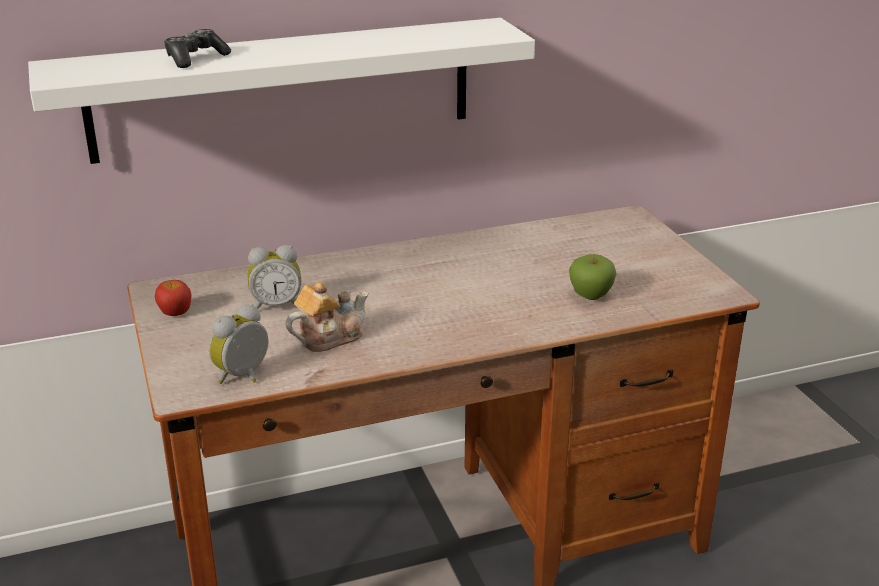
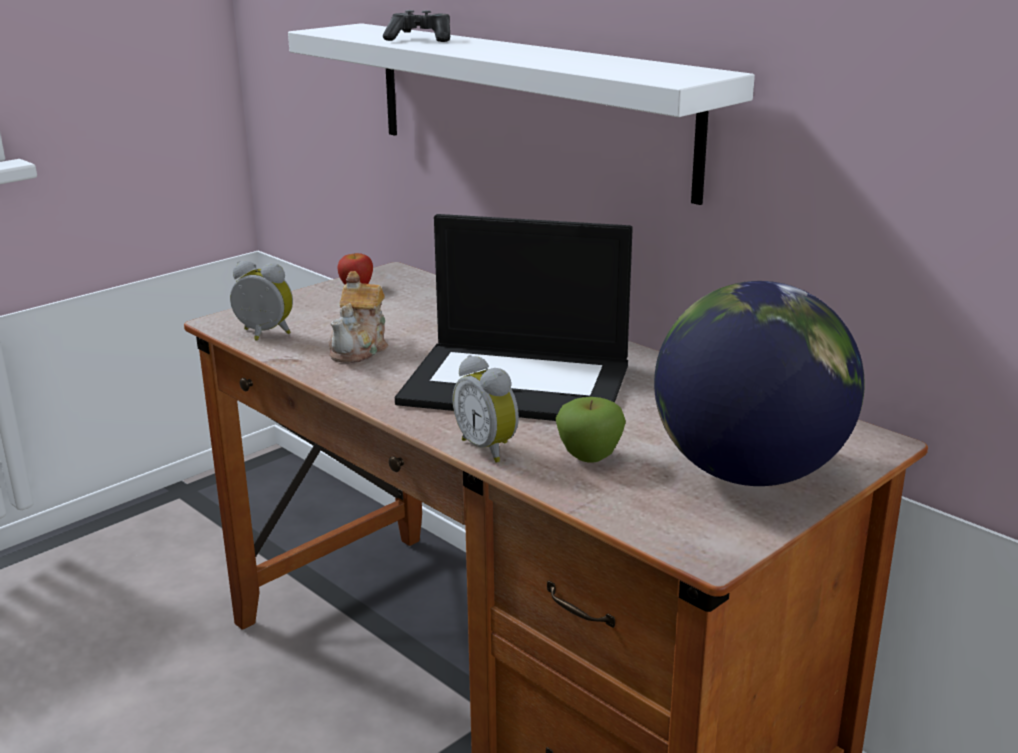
camera: 65 degrees right, 5 degrees down
alarm clock [248,245,301,309] -> alarm clock moved to [452,355,519,463]
teapot [286,281,369,352] -> teapot turned 75 degrees clockwise [329,271,388,363]
none -> laptop [395,214,633,421]
none -> globe [654,281,865,486]

